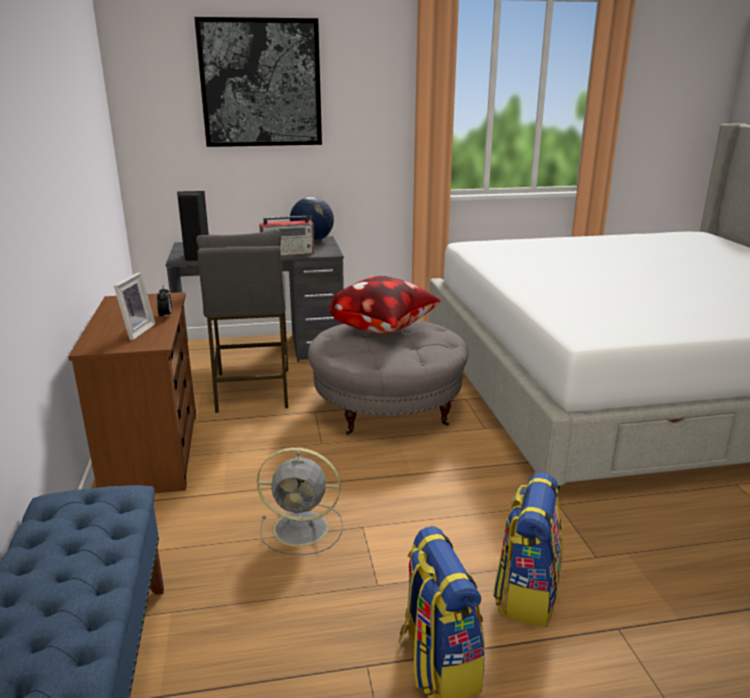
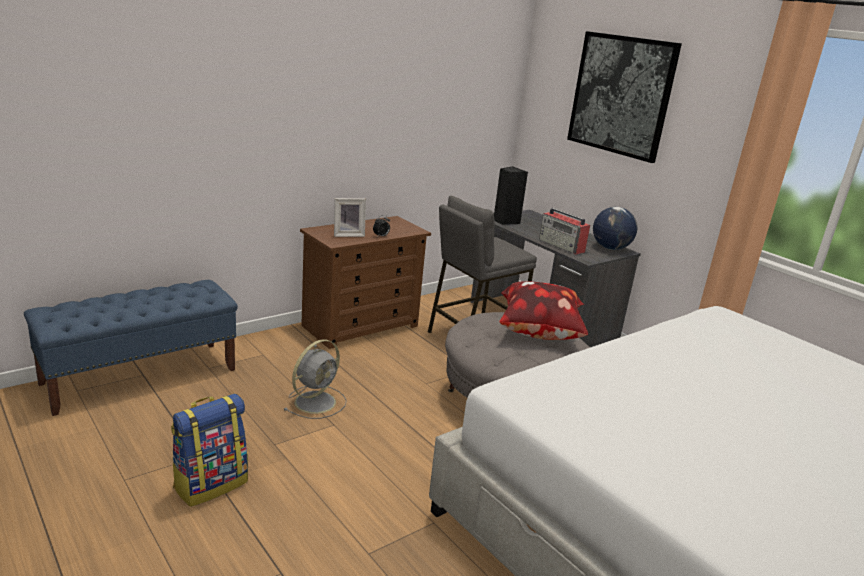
camera: 60 degrees right, 0 degrees up
grey fan [257,447,343,555] -> grey fan turned 120 degrees counterclockwise [283,339,347,419]
backpack [493,472,563,627] -> none

